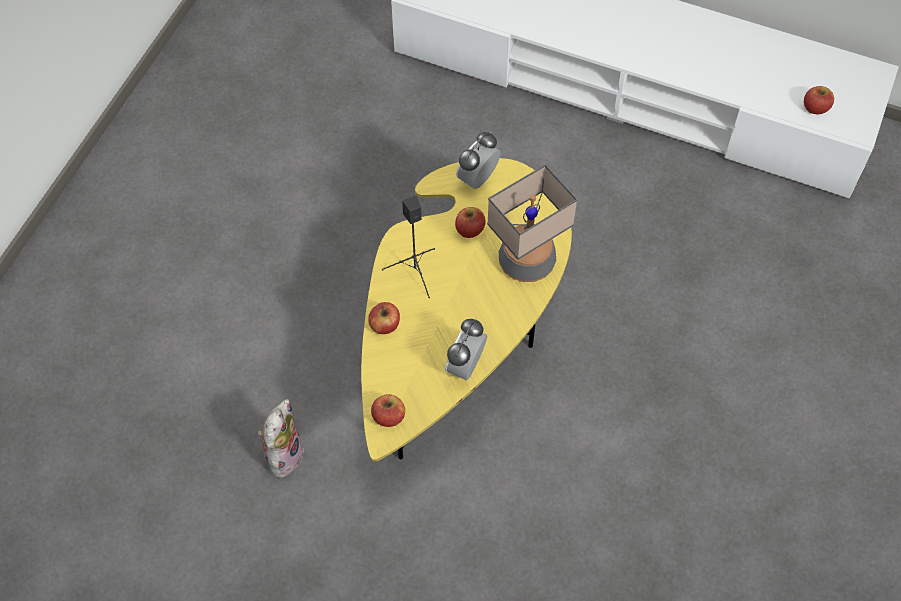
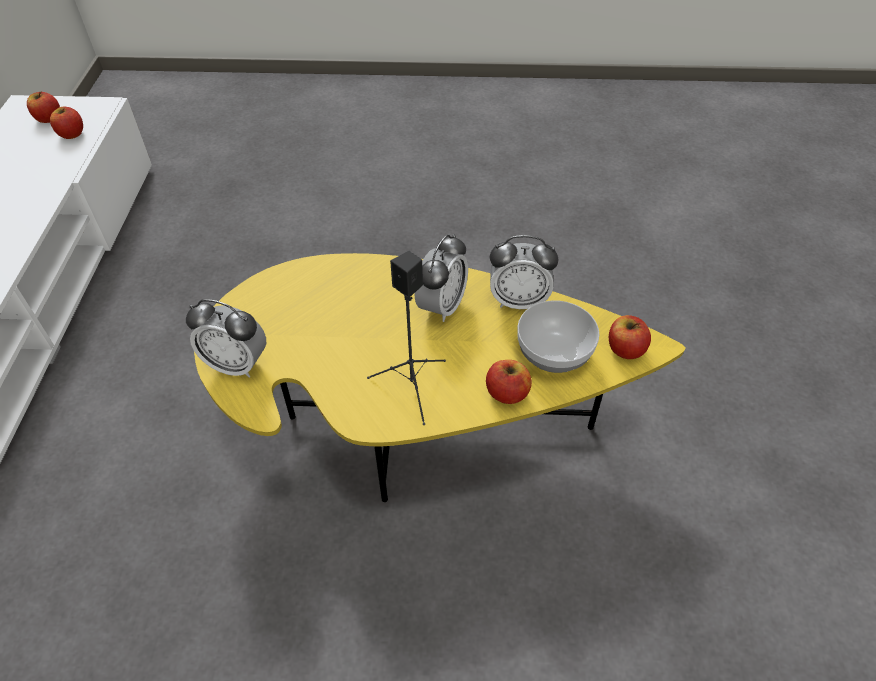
camera: 110 degrees left, 10 degrees down
plush toy [257,399,304,482] -> none
apple [455,207,485,238] -> apple moved to [27,91,60,123]
table lamp [487,165,577,282] -> none
none -> alarm clock [414,234,468,322]
none -> bowl [517,300,600,373]

